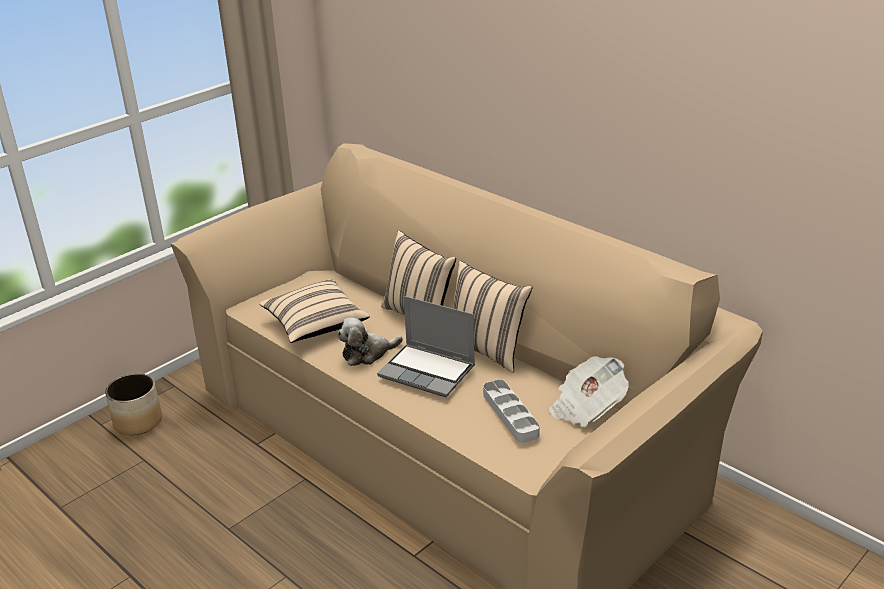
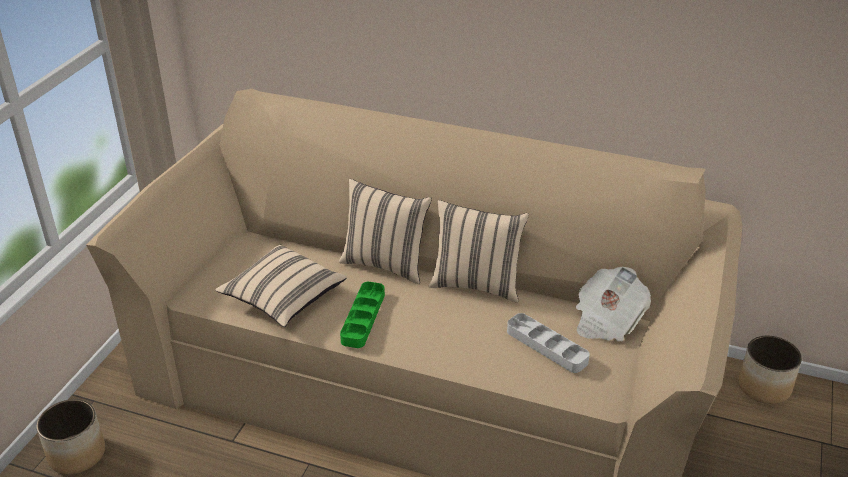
camera: 25 degrees left, 5 degrees up
plush toy [337,317,403,366] -> green tray [340,282,385,348]
laptop [377,296,475,397] -> none
none -> planter [738,336,802,404]

